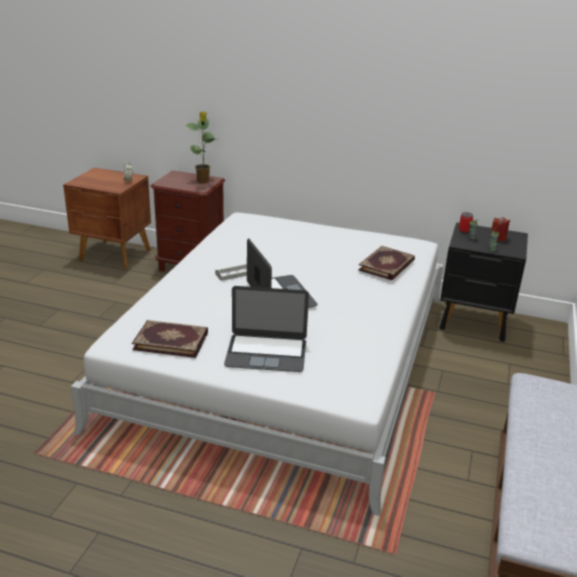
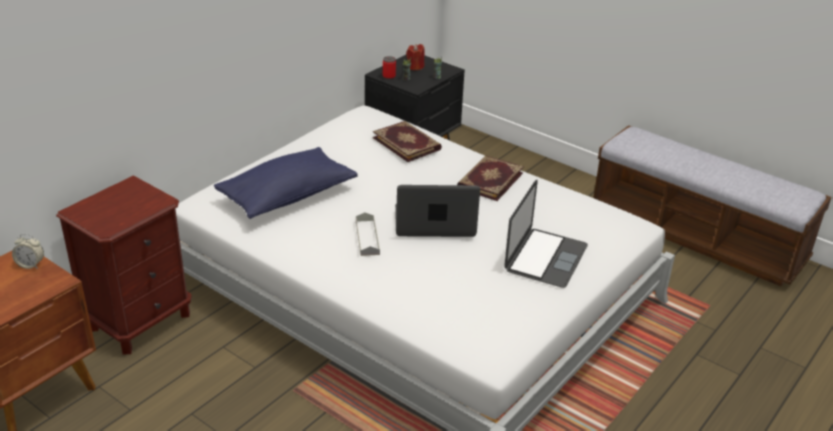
camera: 70 degrees left, 5 degrees up
book [132,320,208,358] -> book moved to [457,156,524,201]
potted plant [185,111,218,183] -> none
none -> blue pillow [214,147,358,219]

